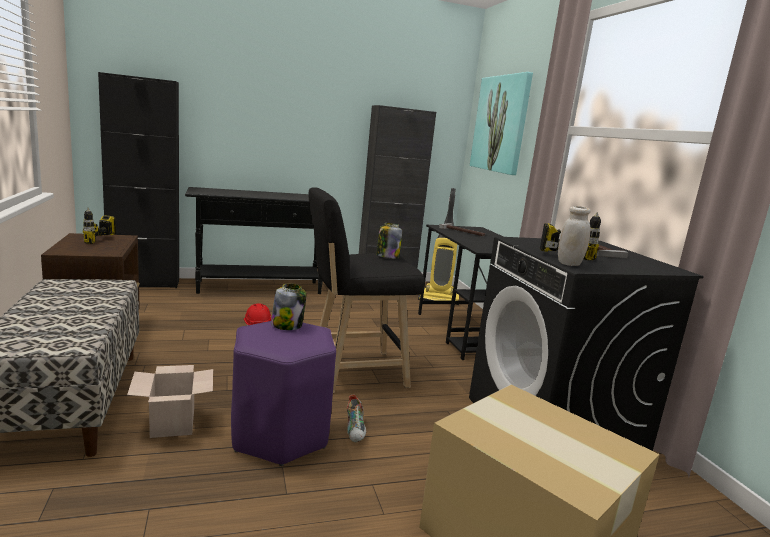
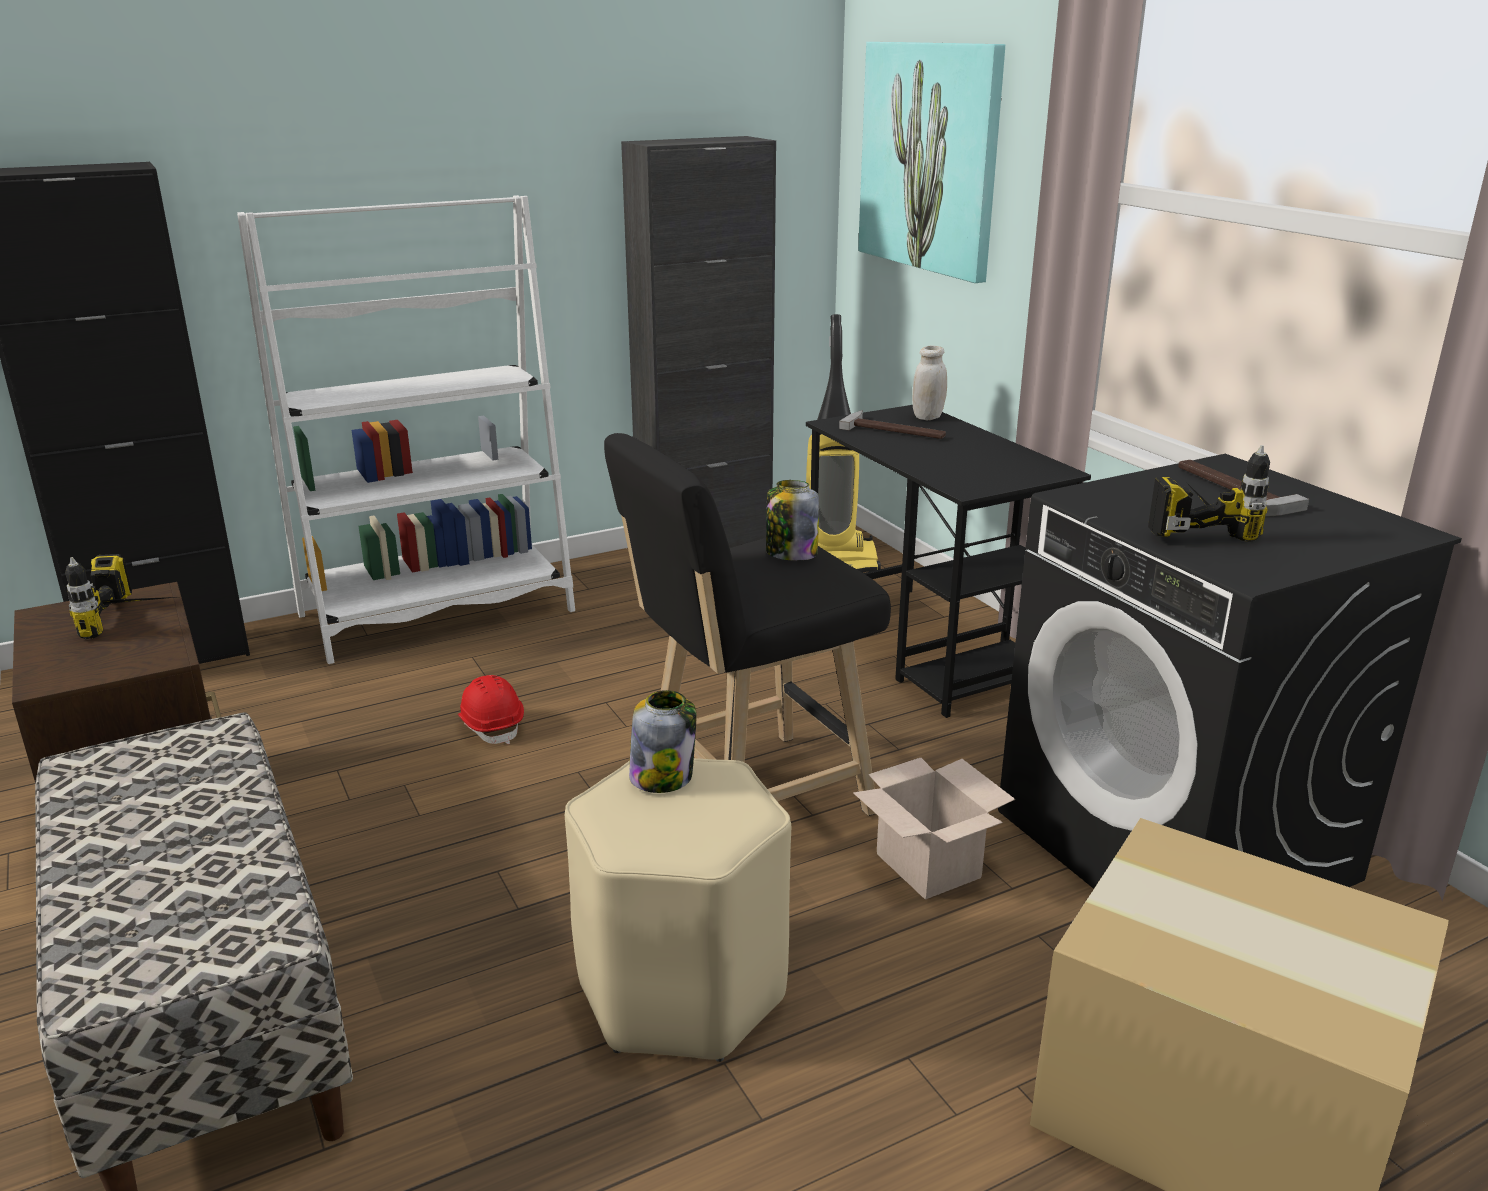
camera: 10 degrees left, 10 degrees up
cardboard box [127,365,213,438] -> cardboard box moved to [853,758,1015,900]
black console table [185,187,338,294] -> white bookcase [237,195,575,664]
purple stool [231,321,336,466] -> beige stool [565,758,791,1062]
shoe [347,394,366,443] -> none
white jar [558,206,591,266] -> white jar moved to [912,346,947,420]

